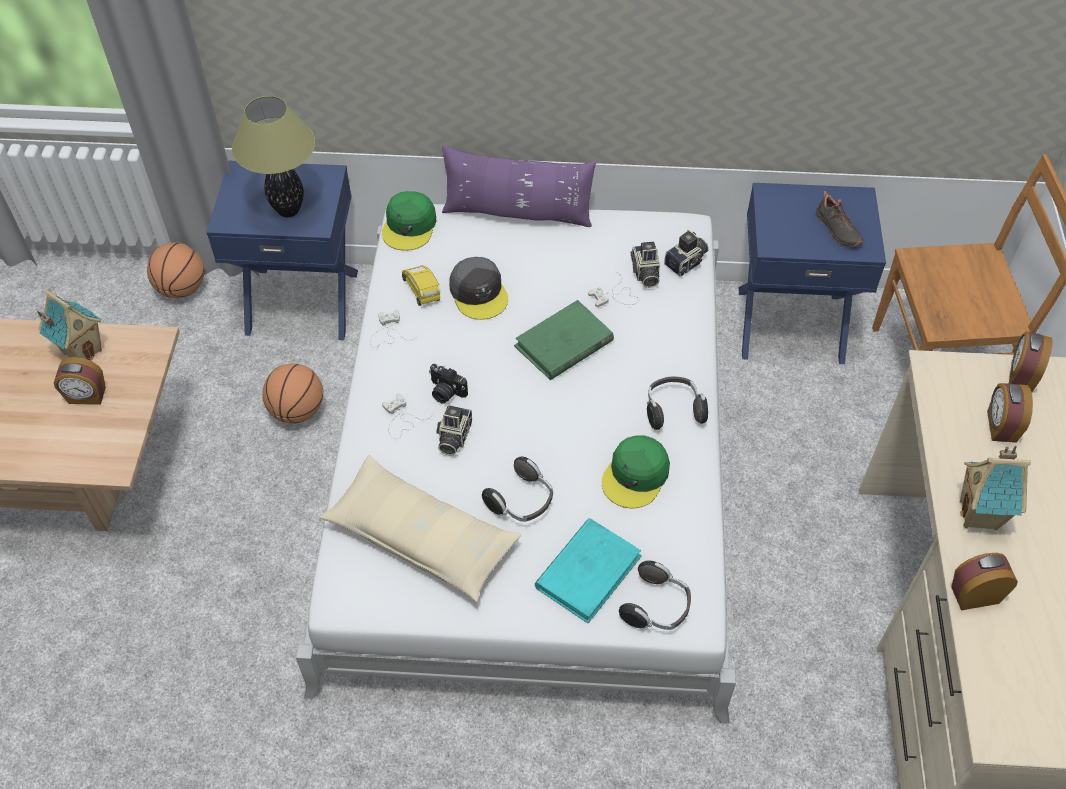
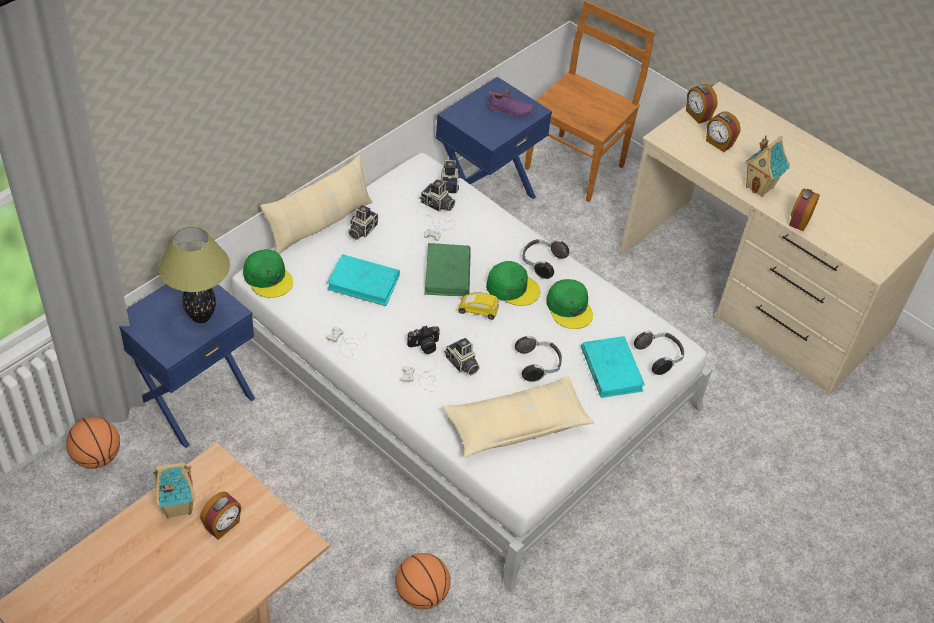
camera: 55 degrees left, 5 degrees down
basketball [262,363,323,424] -> basketball moved to [395,553,451,609]
yellow toy car [402,265,440,306] -> yellow toy car moved to [458,292,499,320]
purple pillow [442,145,596,227] -> beige pillow [260,154,373,254]
grey cap [449,257,508,320] -> turquoise book [327,254,400,306]
black shoe [816,191,863,247] -> purple shoe [487,89,534,117]
none -> camera [348,205,378,240]
none -> green cap [486,261,540,306]

